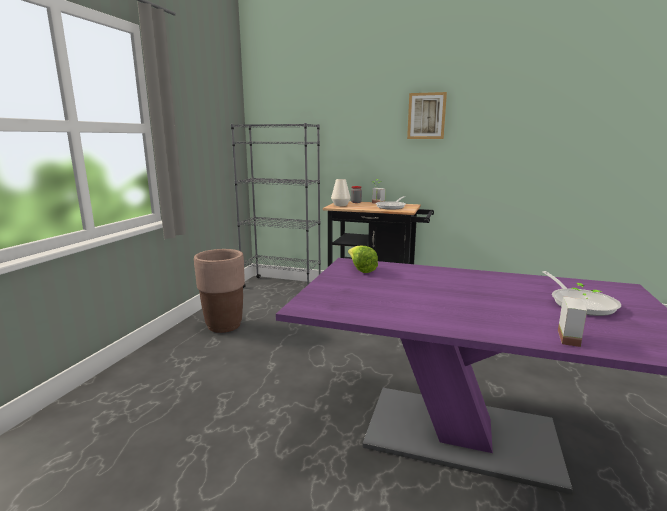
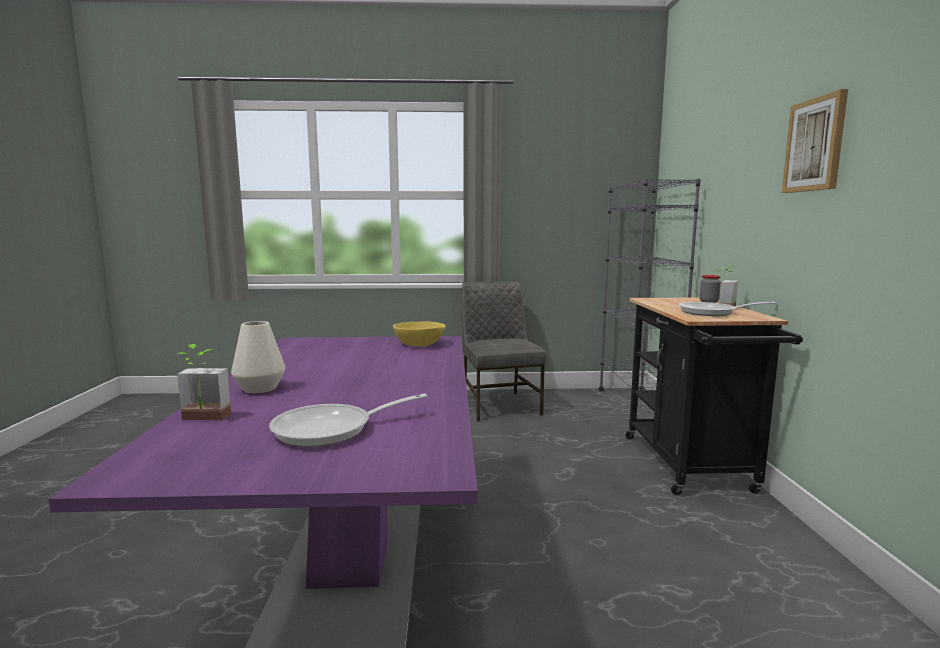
camera: 70 degrees right, 5 degrees down
brown planter [194,249,245,333] -> grey chair [462,281,547,421]
white vase [331,179,351,206] -> white vase moved to [231,321,285,393]
lettuce [348,245,378,273] -> yellow bowl [393,321,445,346]

